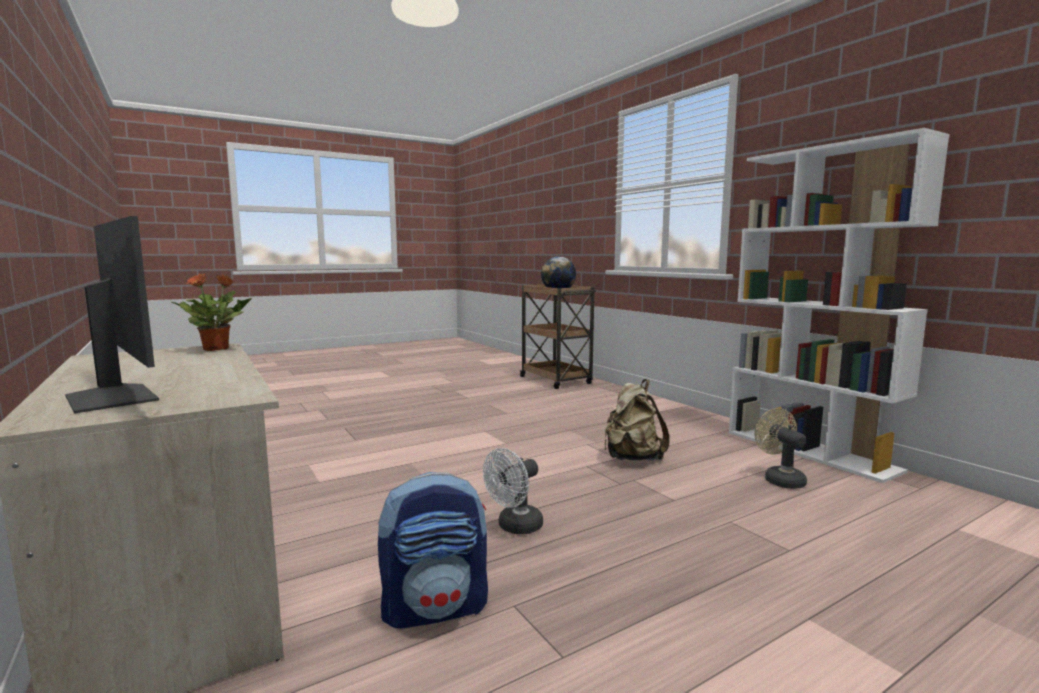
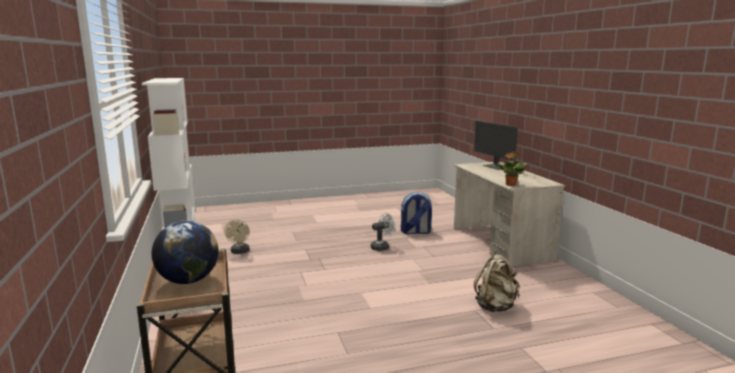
camera: 165 degrees left, 5 degrees up
beige backpack [605,379,669,461] -> beige backpack moved to [474,250,520,312]

